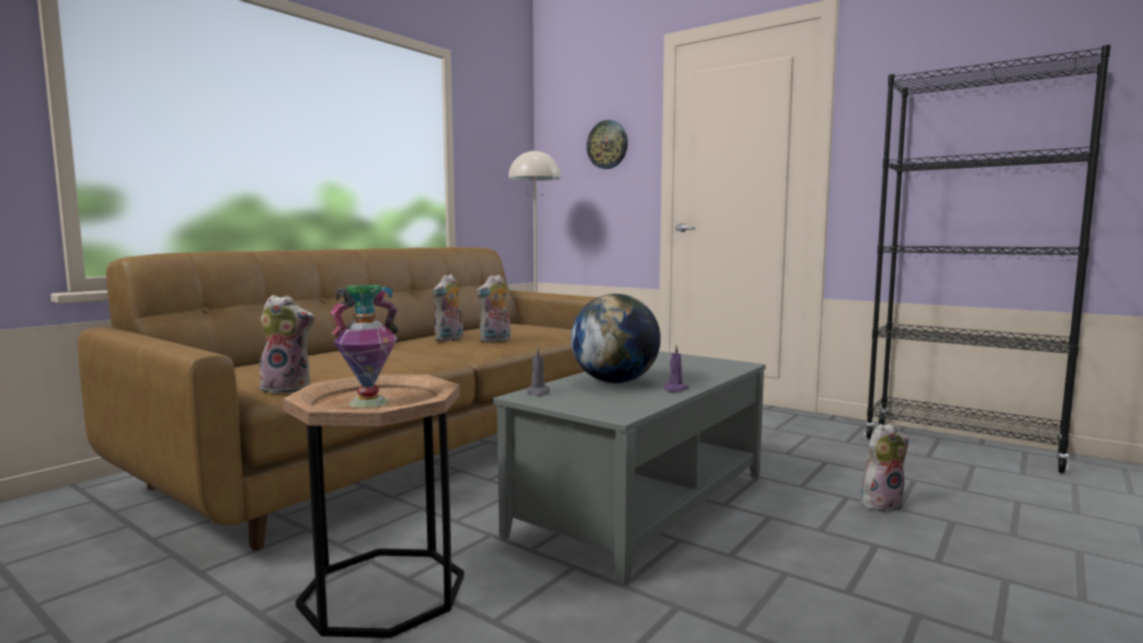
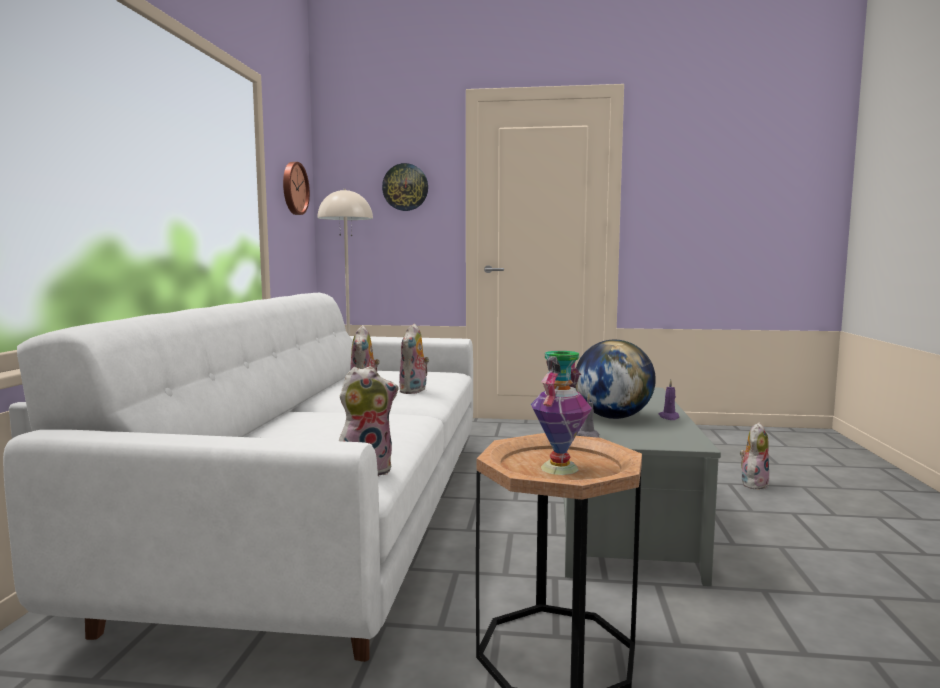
camera: 30 degrees left, 0 degrees up
brown sofa [78,247,598,550] -> white sofa [3,293,473,662]
black bookcase [864,45,1111,473] -> none
none -> wall clock [283,162,310,215]

